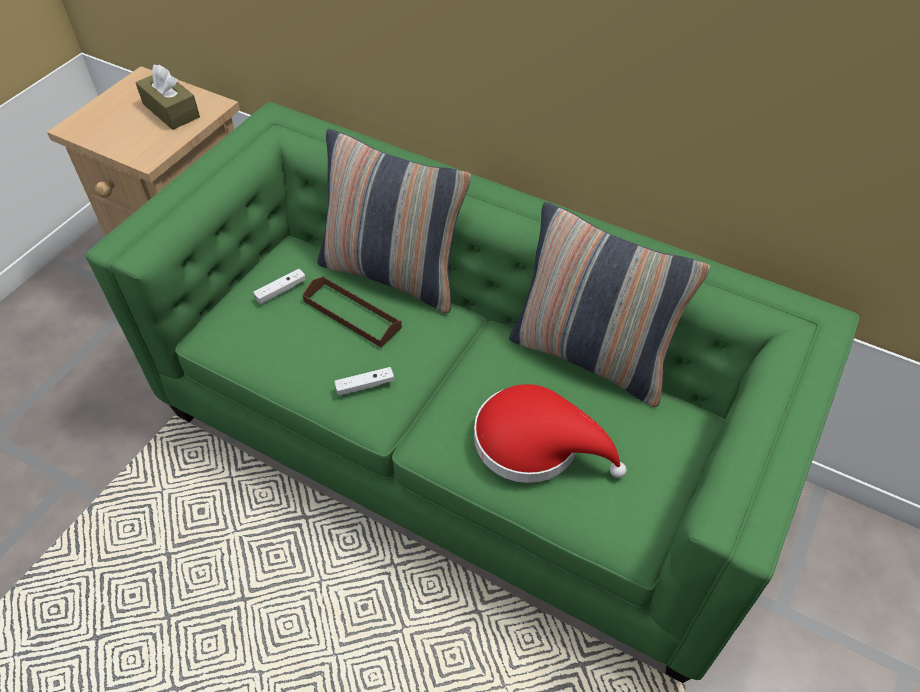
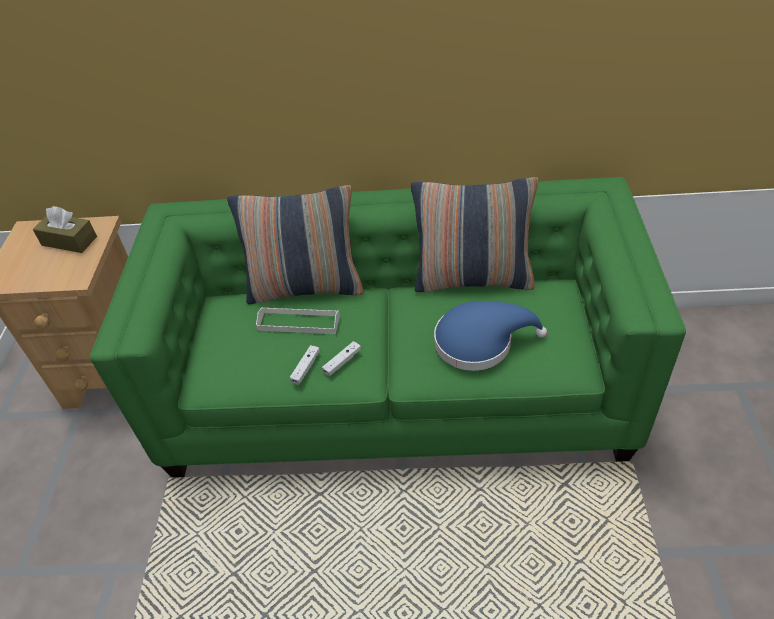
camera: 25 degrees left, 5 degrees down
white game controller [253,269,306,304] -> white game controller moved to [290,345,320,385]
brown tray [303,276,402,348] -> white tray [256,307,340,334]
red hat [474,384,626,483] -> blue hat [434,301,547,371]

